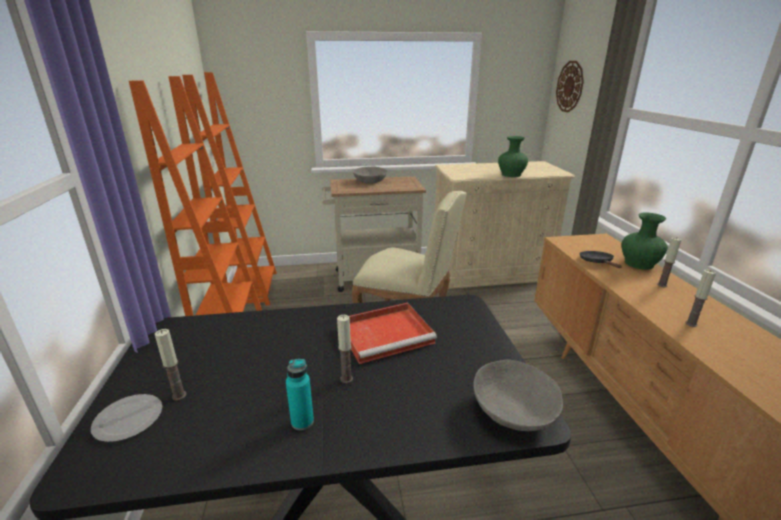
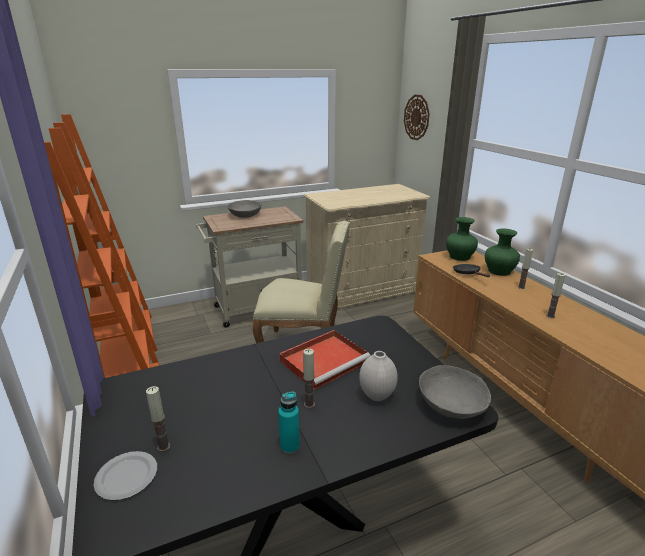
camera: 15 degrees left, 0 degrees up
green vase [498,136,528,177] -> green vase moved to [446,217,478,261]
none -> white vase [359,351,398,401]

